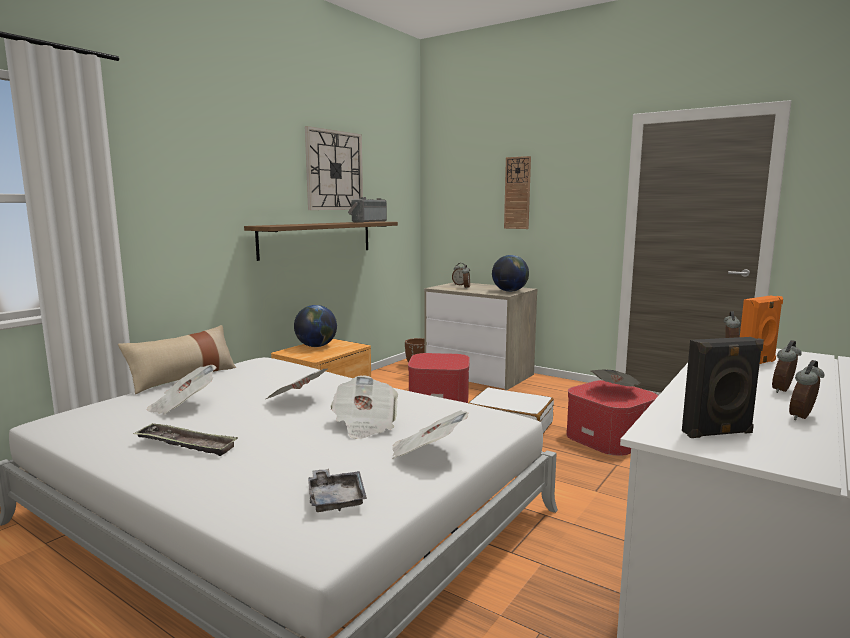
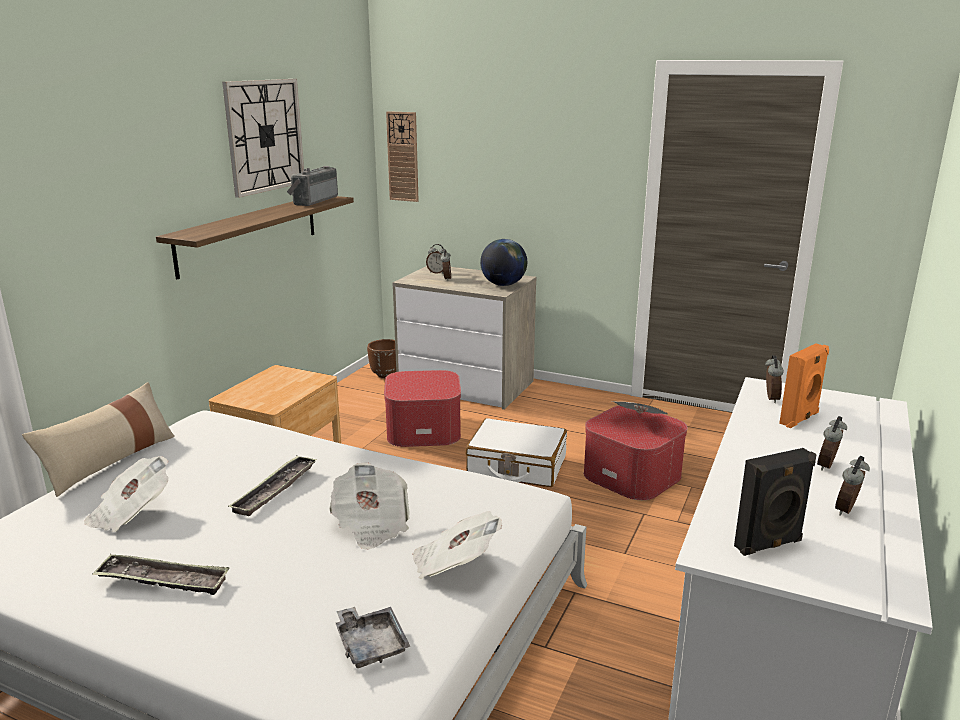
camera: 10 degrees left, 10 degrees up
newspaper [266,369,328,399] -> tray [228,455,317,516]
globe [294,305,337,347] -> none
wall clock [504,156,531,229] -> wall clock moved to [386,111,419,202]

